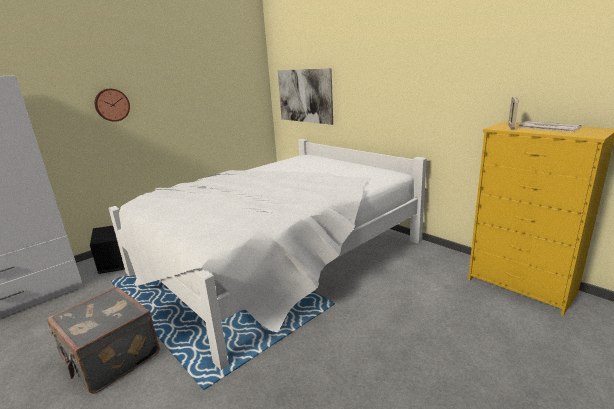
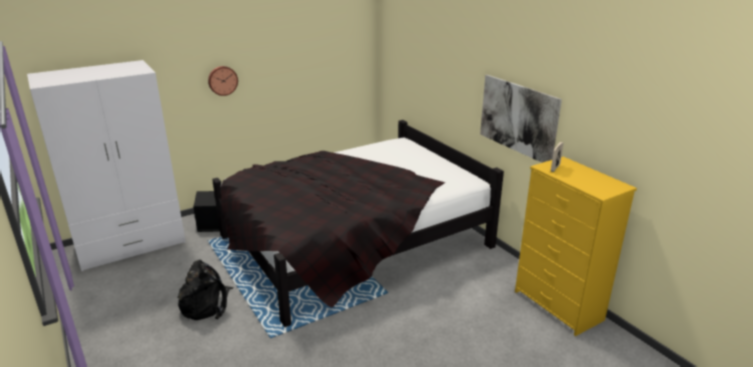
camera: 10 degrees right, 5 degrees up
grey suitcase [47,286,160,394] -> black backpack [177,260,234,320]
white bed [109,139,427,370] -> black bed [212,120,504,327]
picture [278,68,333,125] -> picture moved to [480,75,562,163]
newspaper [519,121,582,132] -> none

